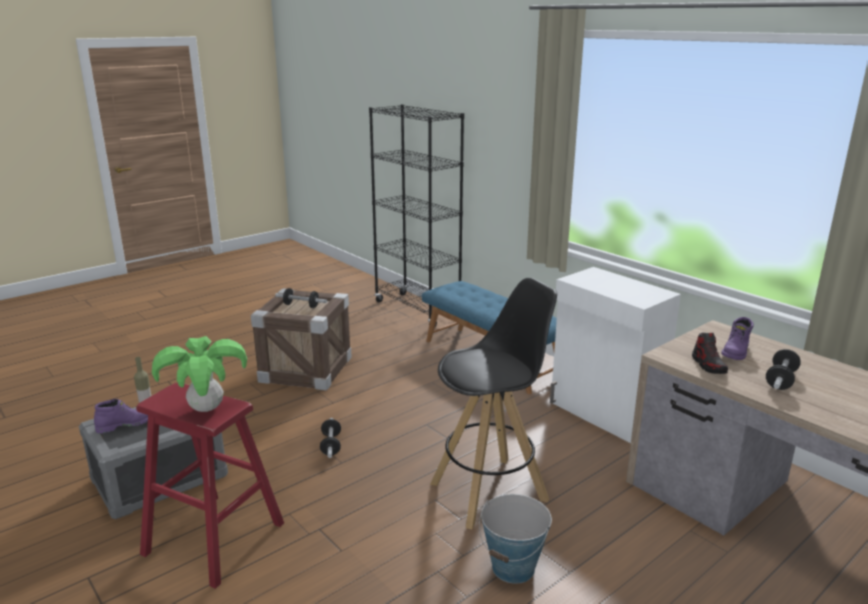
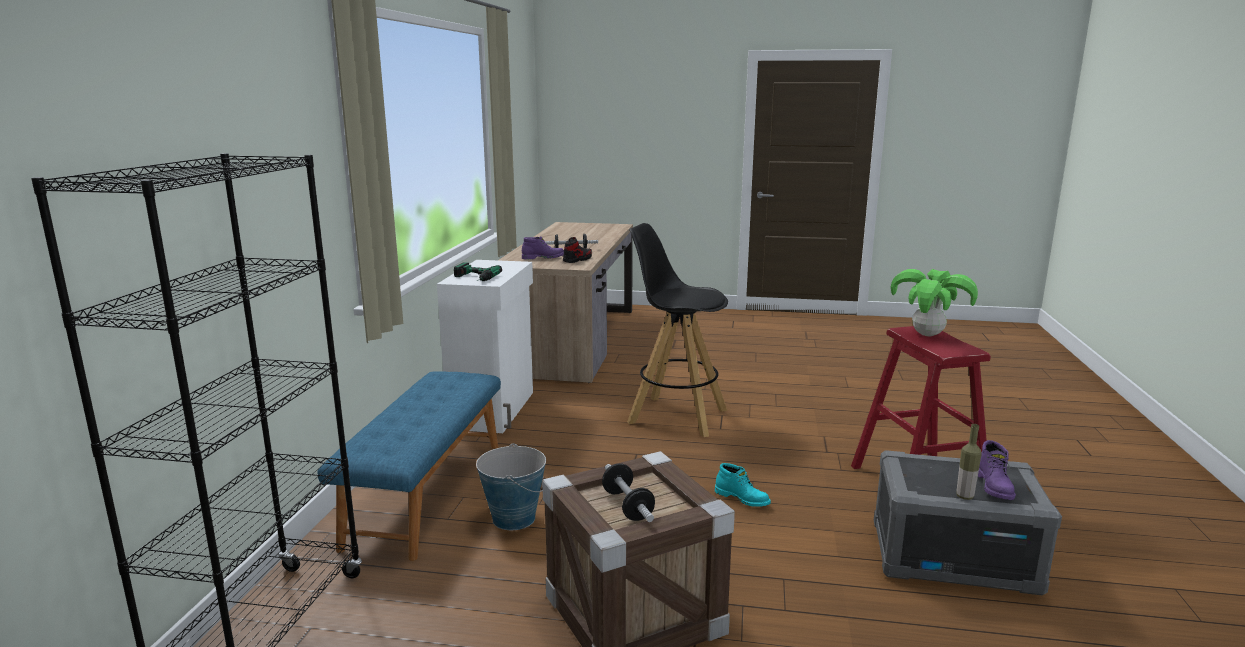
camera: 130 degrees left, 5 degrees down
purple boot [94,399,148,434] -> purple boot turned 105 degrees counterclockwise [978,440,1016,500]
dumbbell [320,418,341,458] -> turquoise boot [715,463,771,507]
bucket [479,494,552,584] -> bucket moved to [476,443,546,530]
none -> power drill [454,262,502,281]

